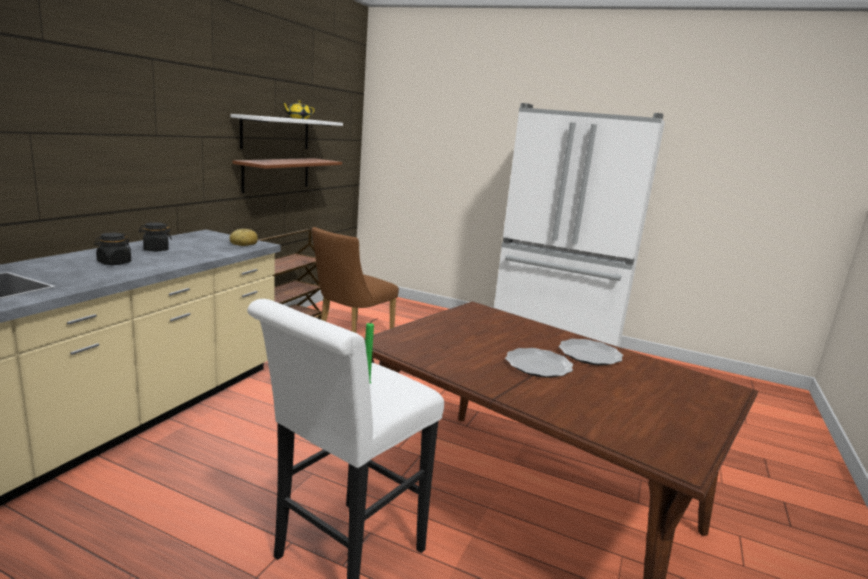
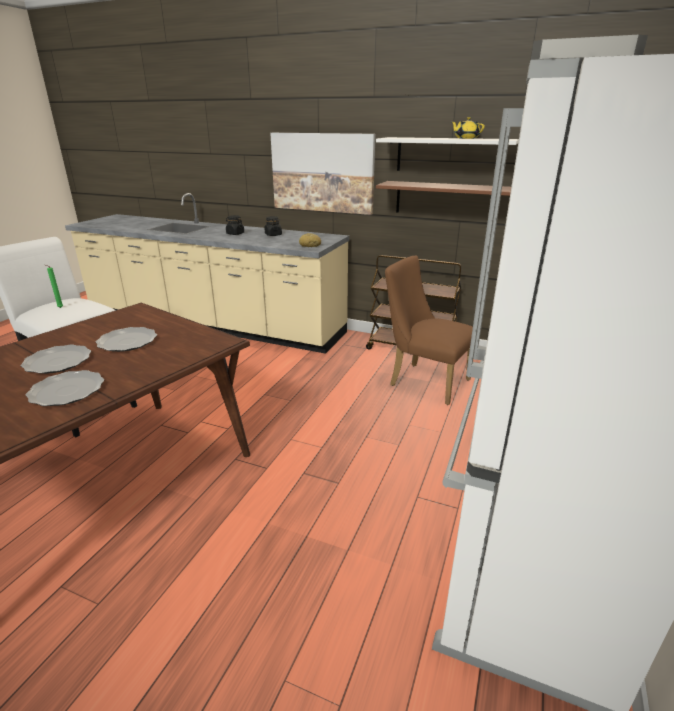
camera: 90 degrees right, 10 degrees up
none -> plate [96,327,157,352]
none -> picture [270,133,376,215]

